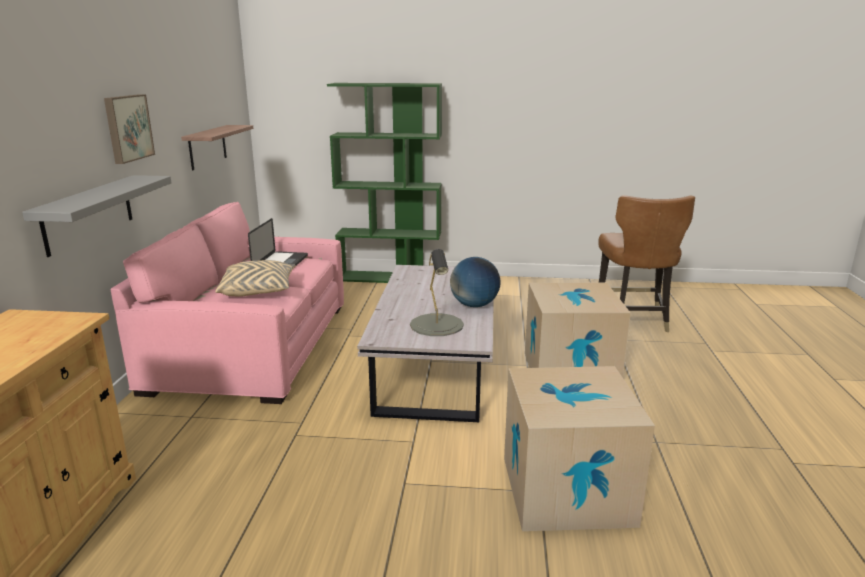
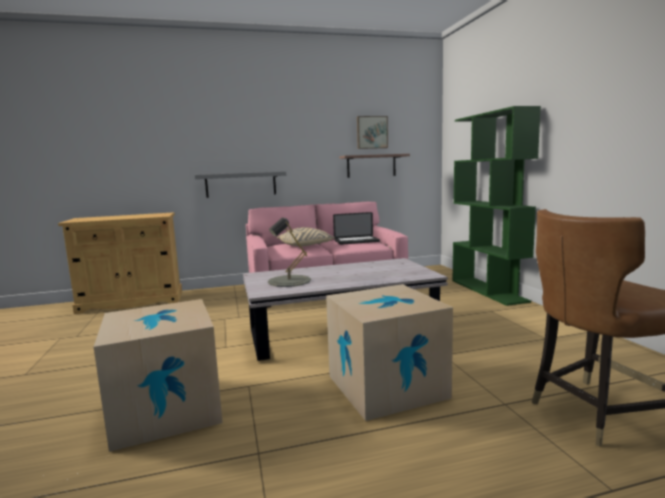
camera: 70 degrees right, 10 degrees down
picture [104,94,155,164] -> picture moved to [357,116,388,149]
globe [450,257,501,307] -> none

